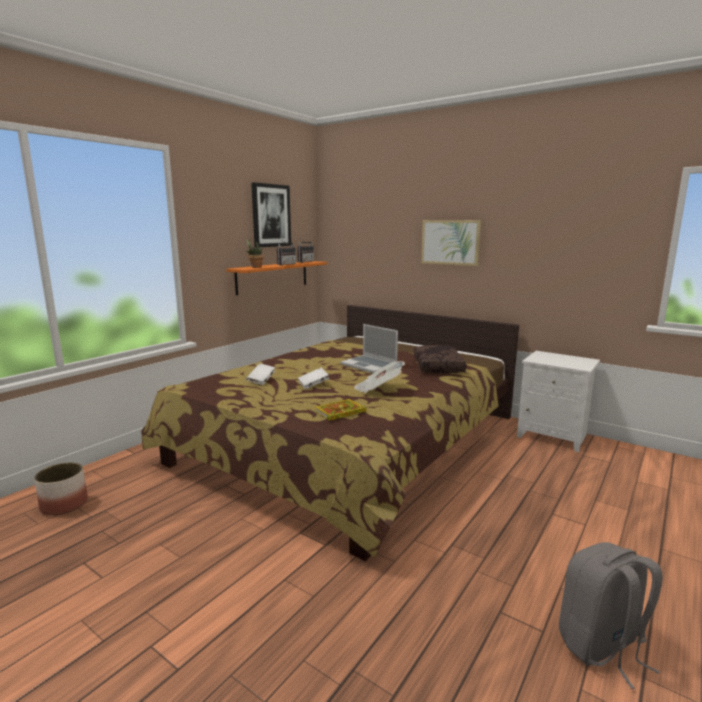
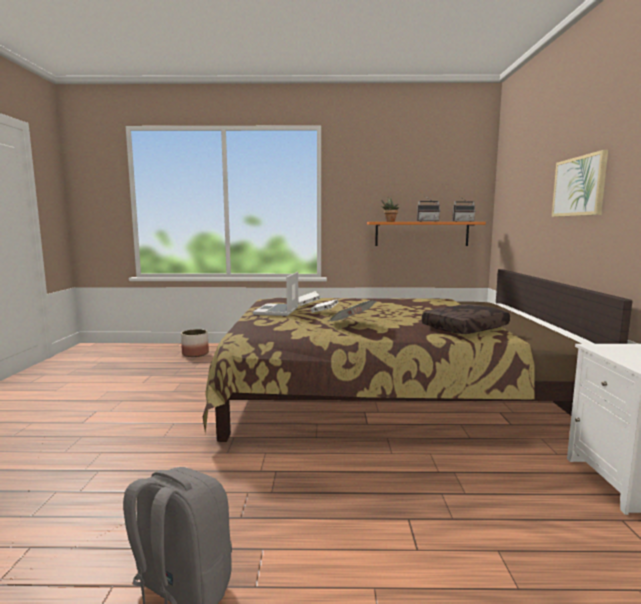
camera: 55 degrees right, 5 degrees down
picture [251,182,291,248] -> none
book [315,399,367,421] -> none
laptop [340,324,398,373] -> laptop moved to [253,272,299,316]

